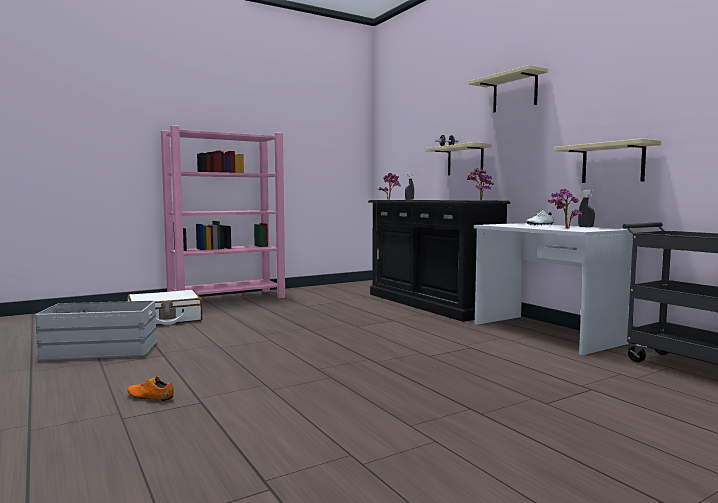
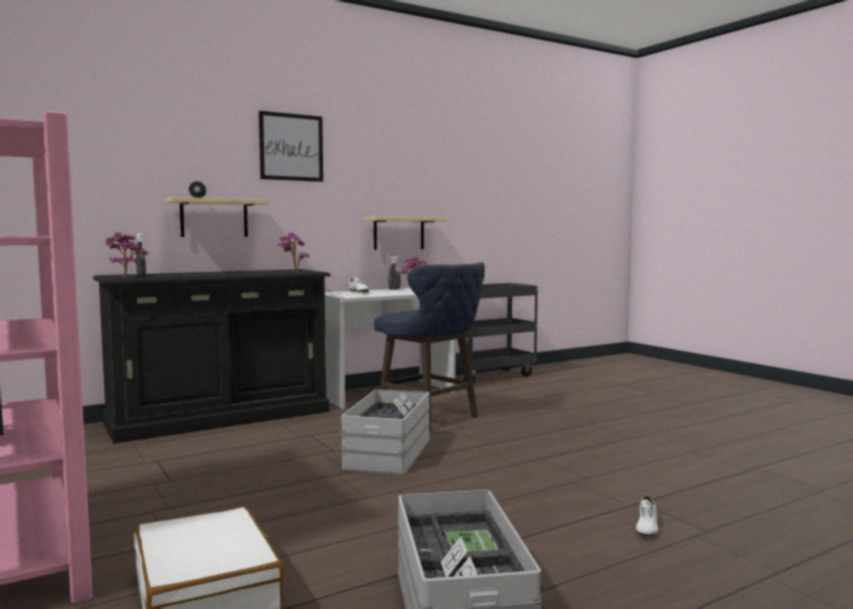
camera: 90 degrees left, 0 degrees up
orange shoe [127,377,174,402] -> white shoe [636,496,658,537]
beige shelf [468,65,548,112] -> picture [259,111,323,182]
none -> grey storage box [341,389,430,474]
none -> blue stool [374,262,485,431]

